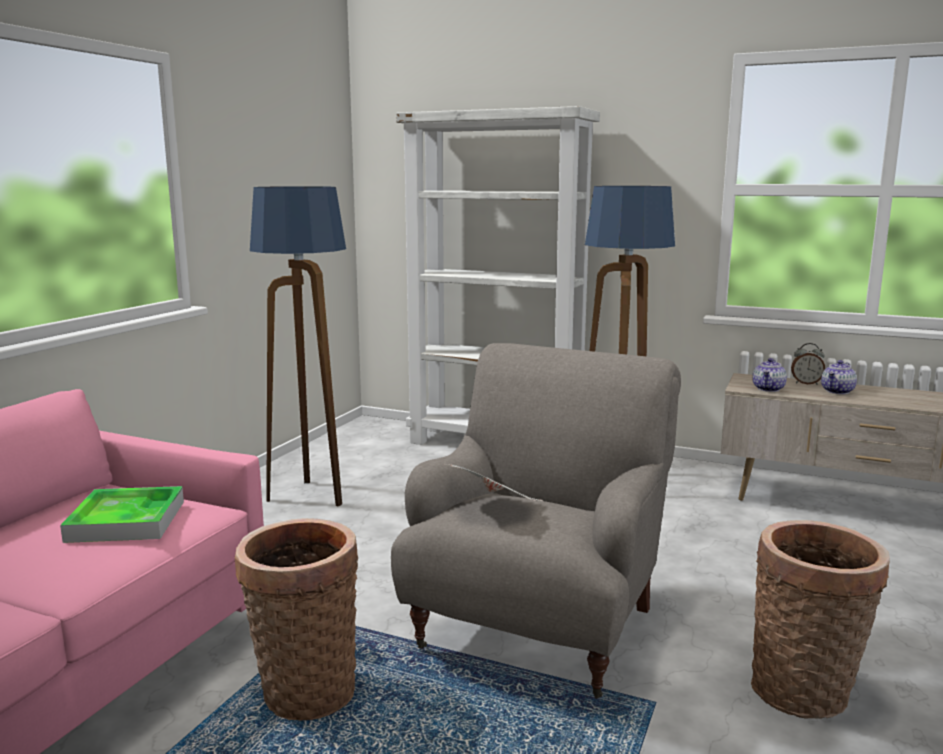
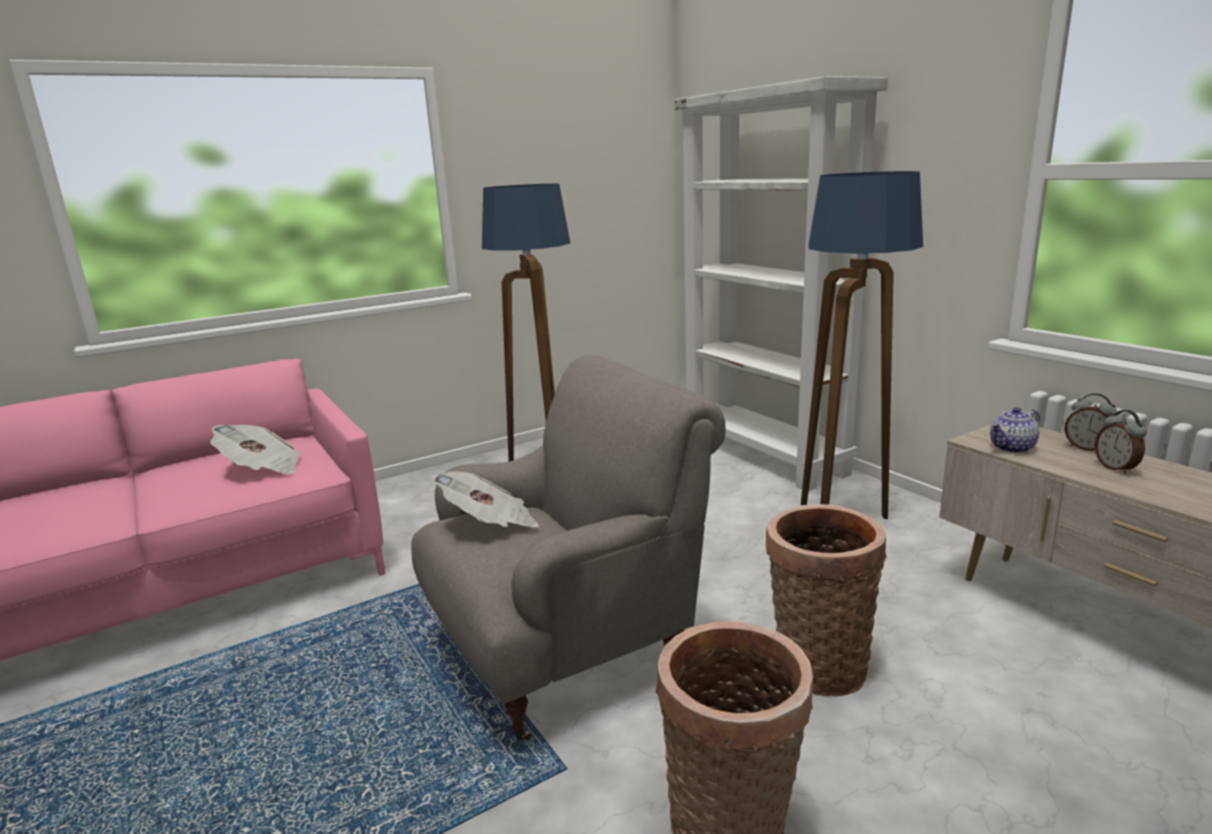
camera: 35 degrees right, 5 degrees up
tray [60,486,184,543] -> newspaper [210,425,301,474]
basket [235,518,358,721] -> basket moved to [766,504,886,696]
teapot [821,360,857,394] -> alarm clock [1095,410,1147,474]

